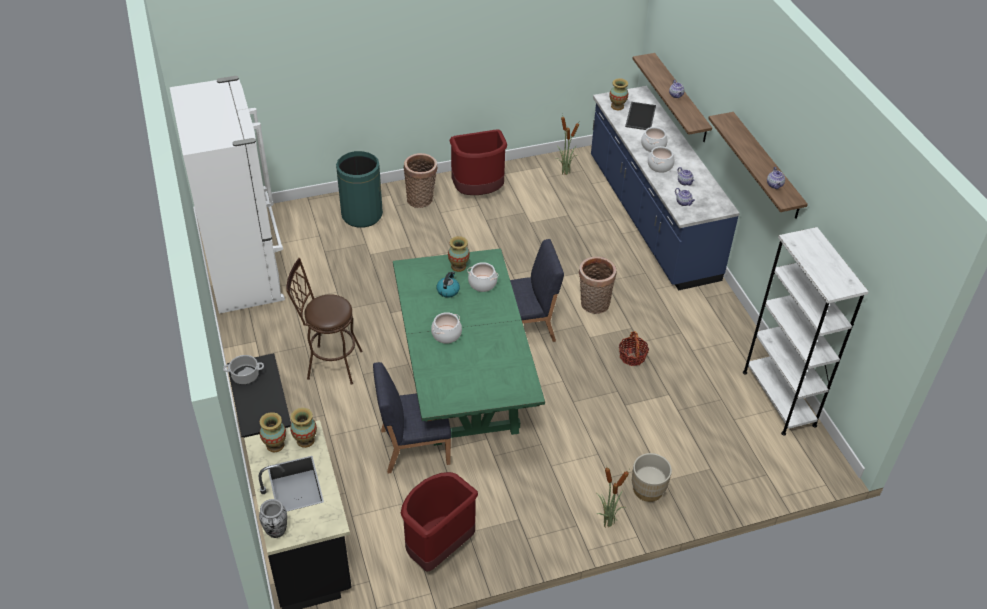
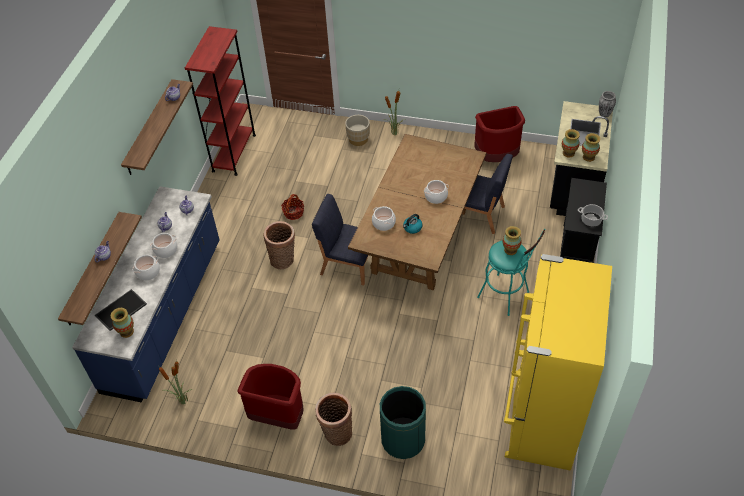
camera: 145 degrees left, 5 degrees up
white fridge [170,76,285,314] -> yellow fridge [504,254,612,470]
brown stool [286,258,362,385] -> turquoise stool [477,229,546,316]
green dining table [393,248,545,446] -> brown dining table [348,134,487,290]
vase [448,236,470,272] -> vase moved to [503,226,521,255]
white bookcase [743,227,869,436] -> red bookcase [185,26,256,176]

